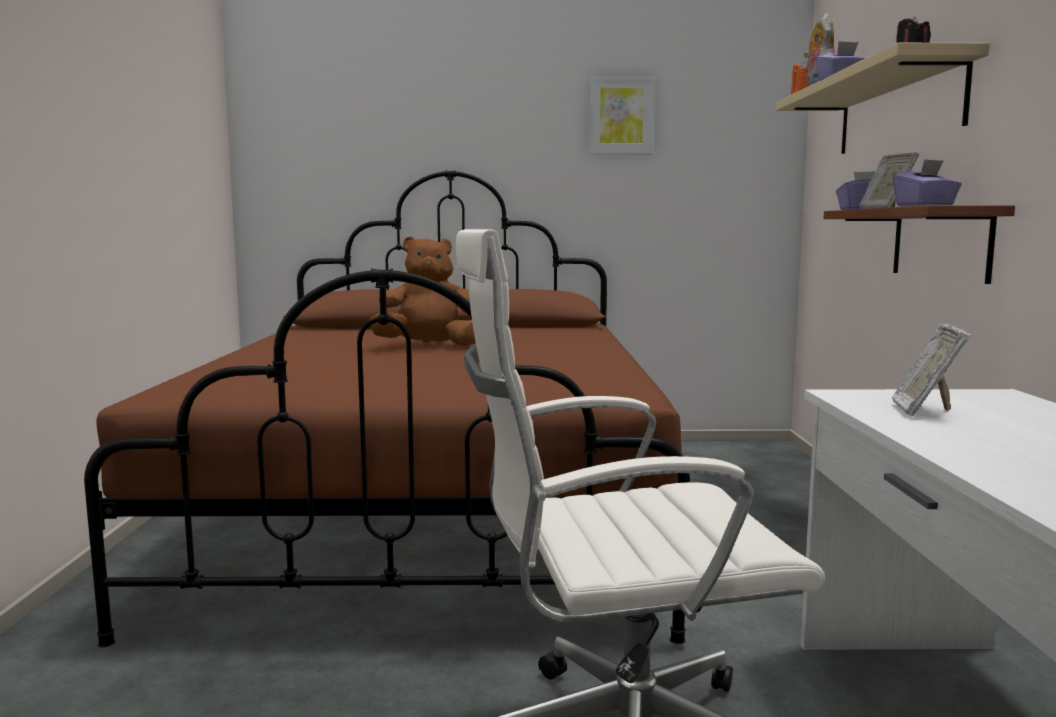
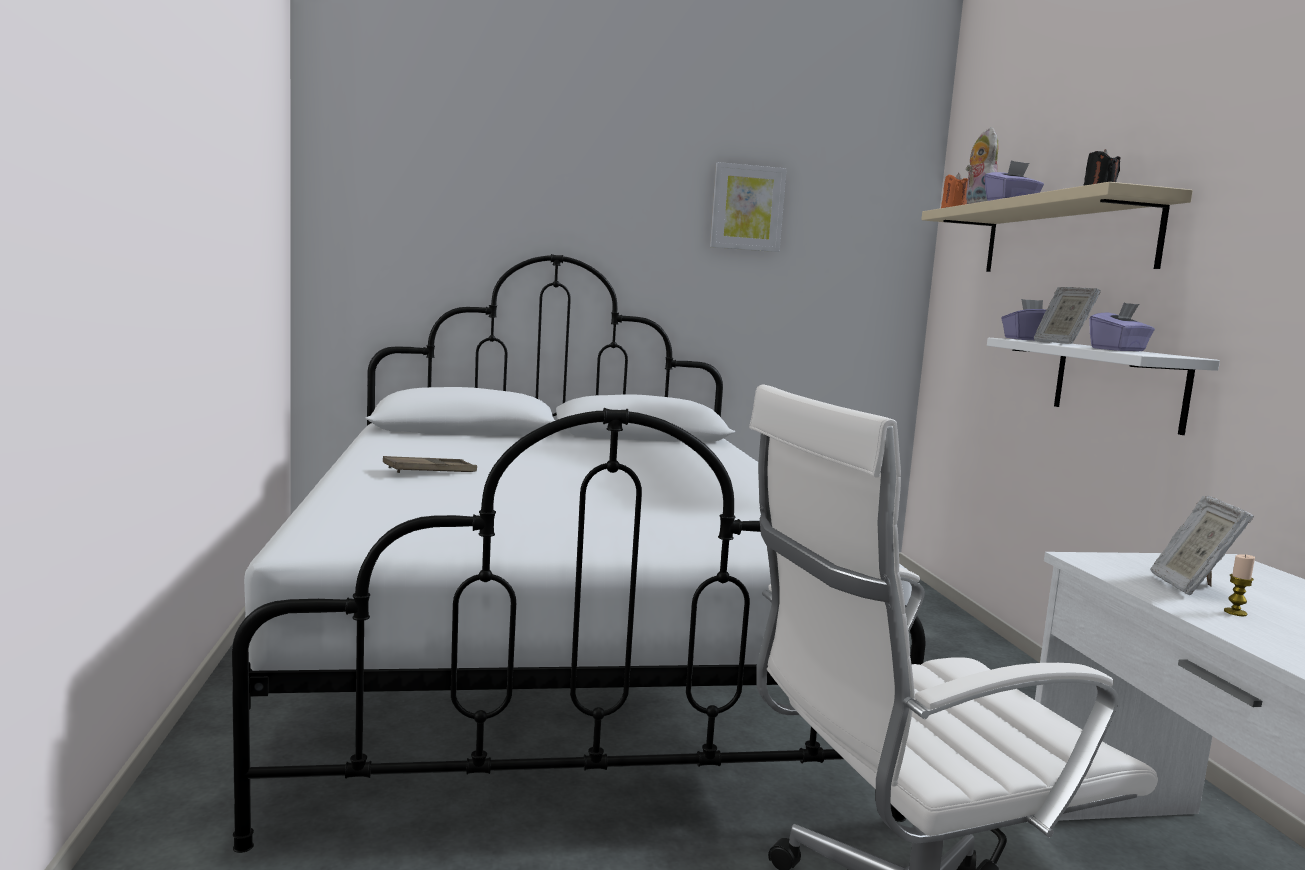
camera: 10 degrees left, 0 degrees up
brown bed [84,170,690,647] -> white bed [232,254,925,853]
brown plush toy [369,236,476,346] -> none
brown shelf [824,205,1015,284] -> white shelf [987,338,1220,435]
none -> brown tray [383,456,477,473]
none -> candle [1224,554,1255,616]

